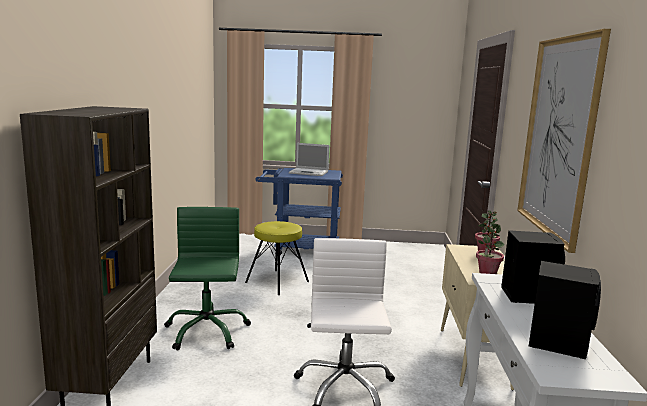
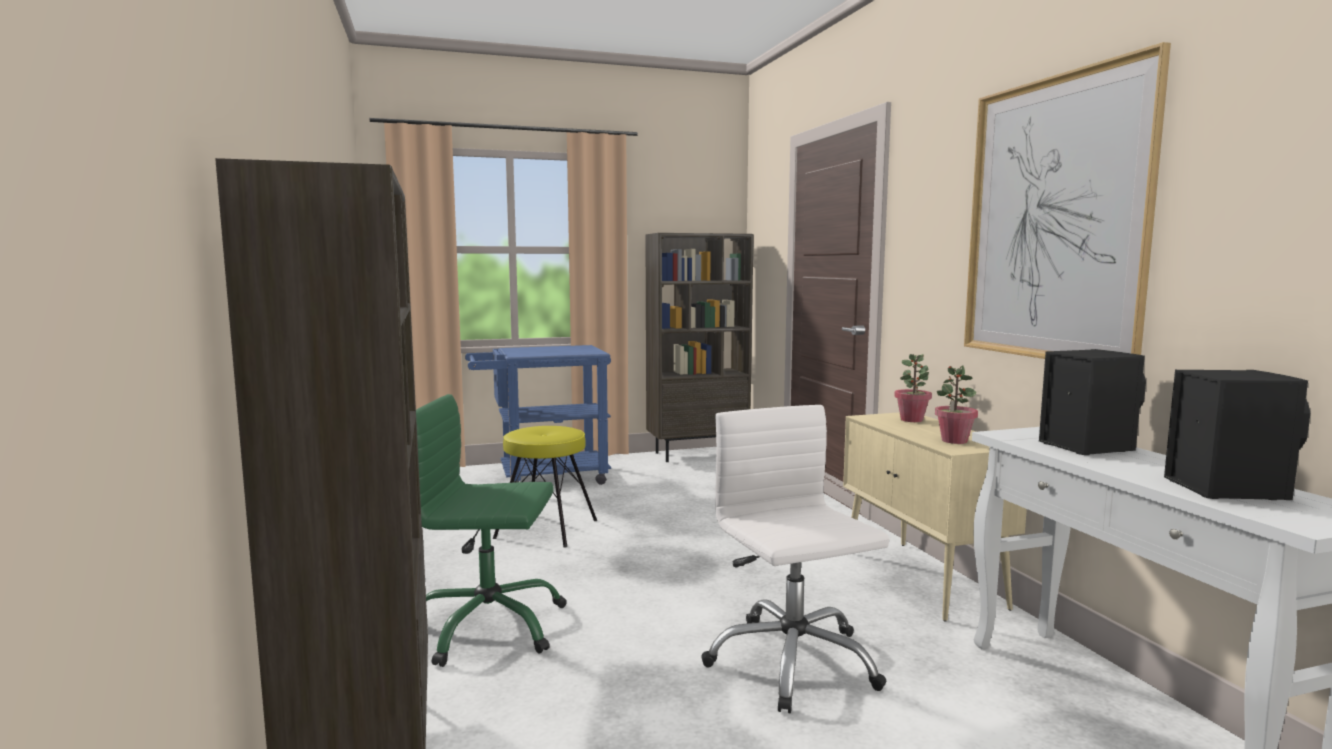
camera: 20 degrees left, 5 degrees down
green office chair [164,207,251,351] -> green office chair turned 60 degrees counterclockwise [416,394,567,667]
laptop [289,143,329,176] -> none
none -> brown bookcase [645,233,754,462]

